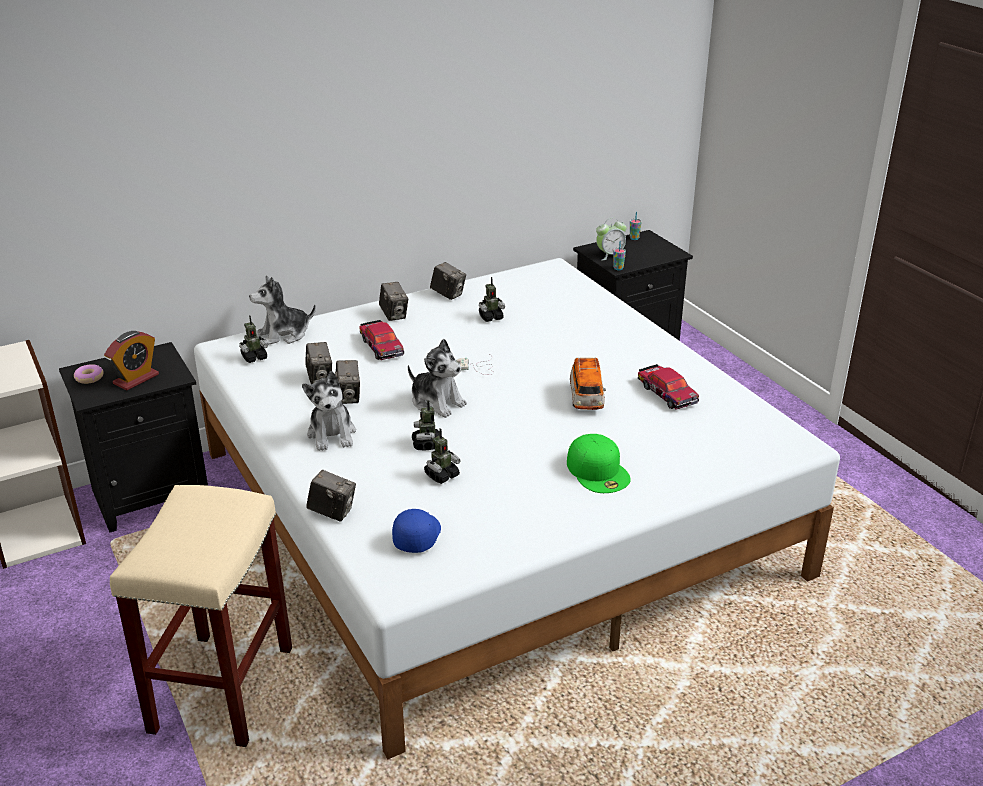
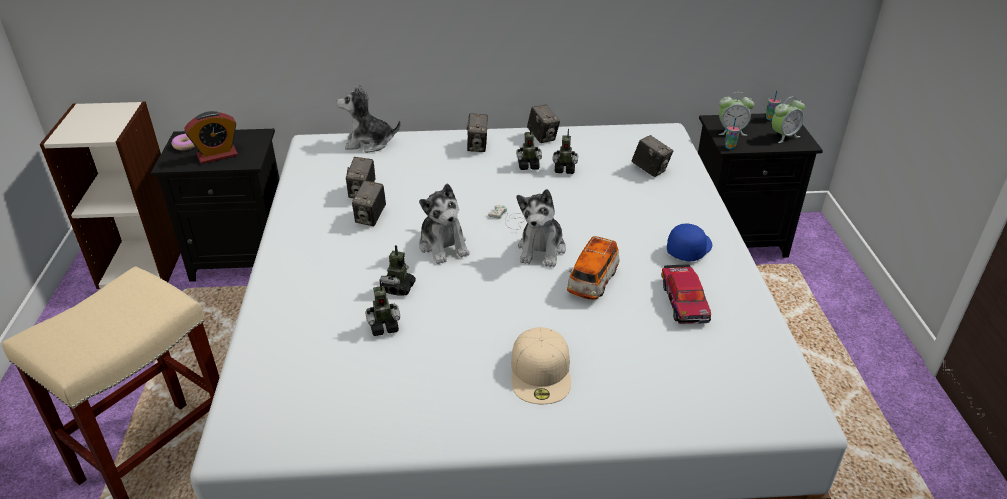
camera: 25 degrees right, 5 degrees up
toy robot [239,315,268,363] -> toy robot moved to [516,125,542,170]
plush toy [302,371,356,451] -> plush toy moved to [517,189,566,267]
camera [306,470,356,521] -> camera moved to [631,135,673,177]
toy car [359,320,404,360] -> none
blue cap [392,509,441,553] -> blue cap moved to [667,224,712,262]
green cap [567,434,631,493] -> beige cap [511,327,571,404]
none -> alarm clock [772,97,805,143]

